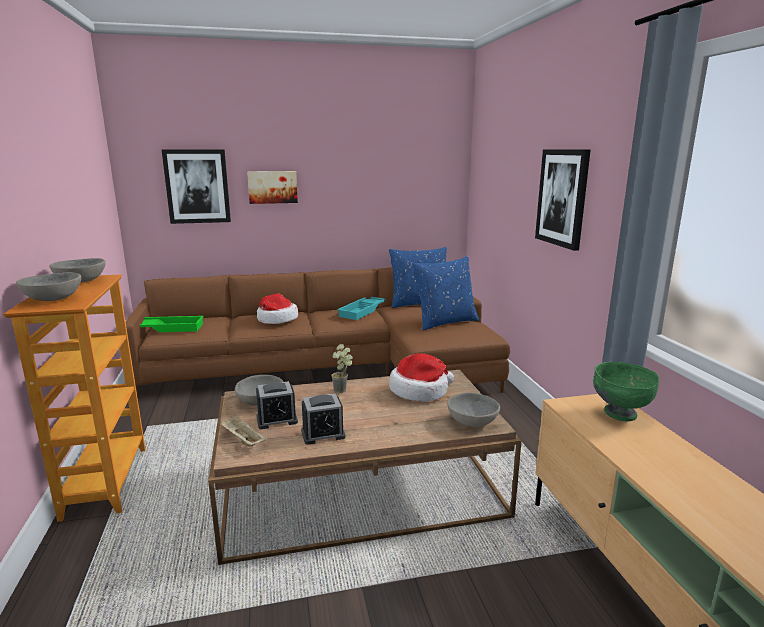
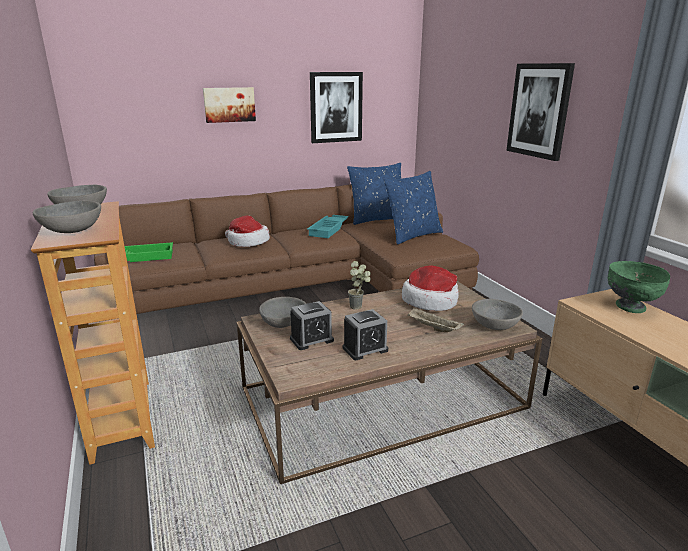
camera: 10 degrees left, 5 degrees up
picture [162,149,231,224] -> picture moved to [310,72,363,143]
beige tray [219,414,267,447] -> beige tray moved to [407,308,464,332]

